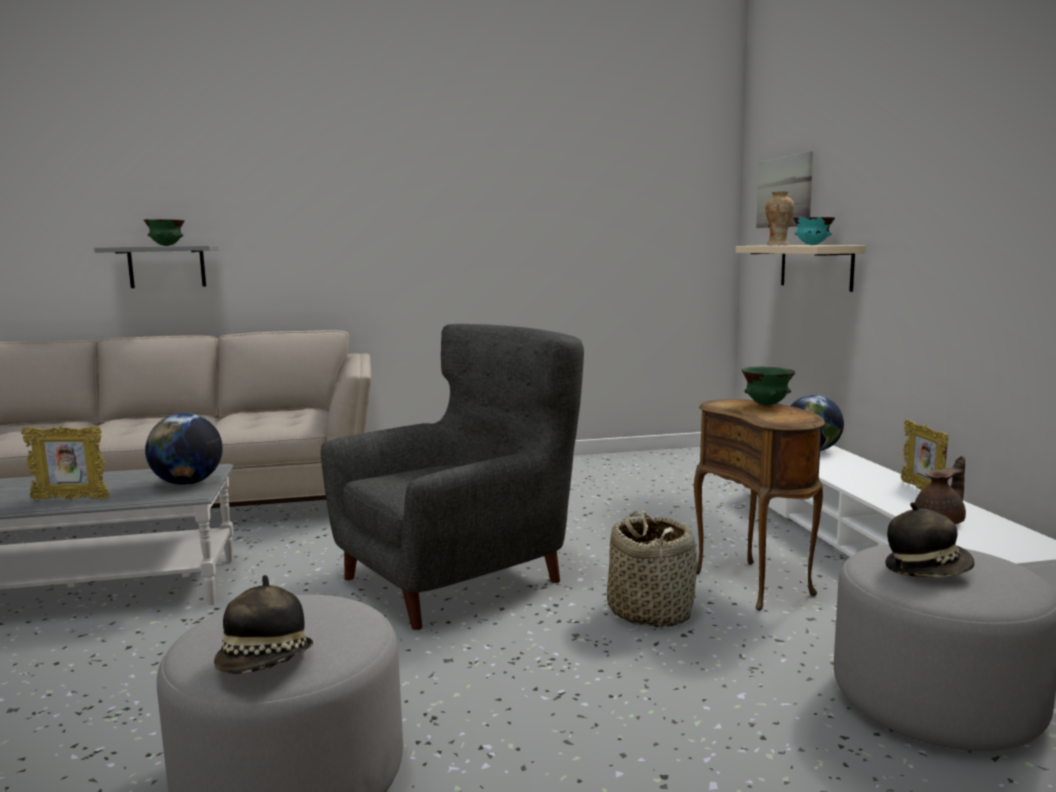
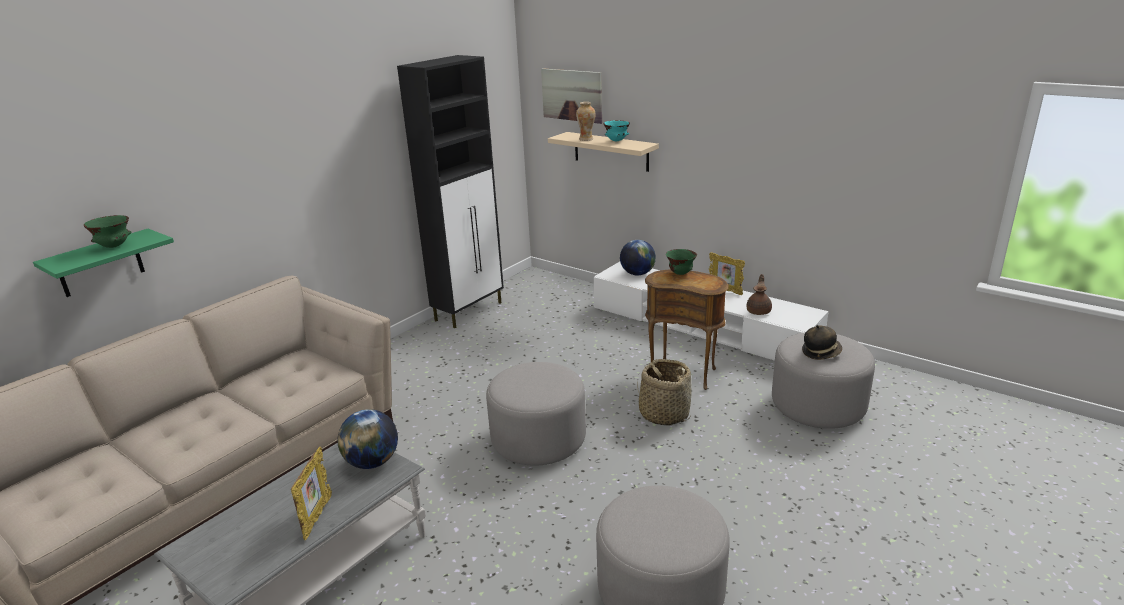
camera: 40 degrees left, 15 degrees up
picture frame [21,426,109,500] -> picture frame turned 45 degrees counterclockwise [291,447,332,540]
grey shelf [94,246,219,288] -> green shelf [33,229,174,297]
hat [214,575,313,674] -> none
grey armchair [321,324,584,630] -> grey ottoman [486,362,586,466]
none -> black cabinet [397,55,504,328]

